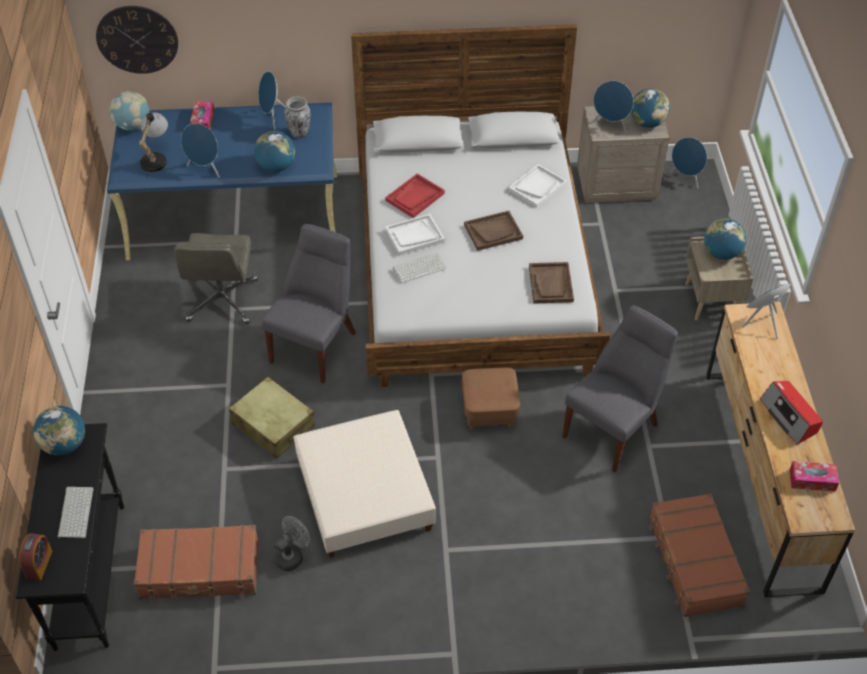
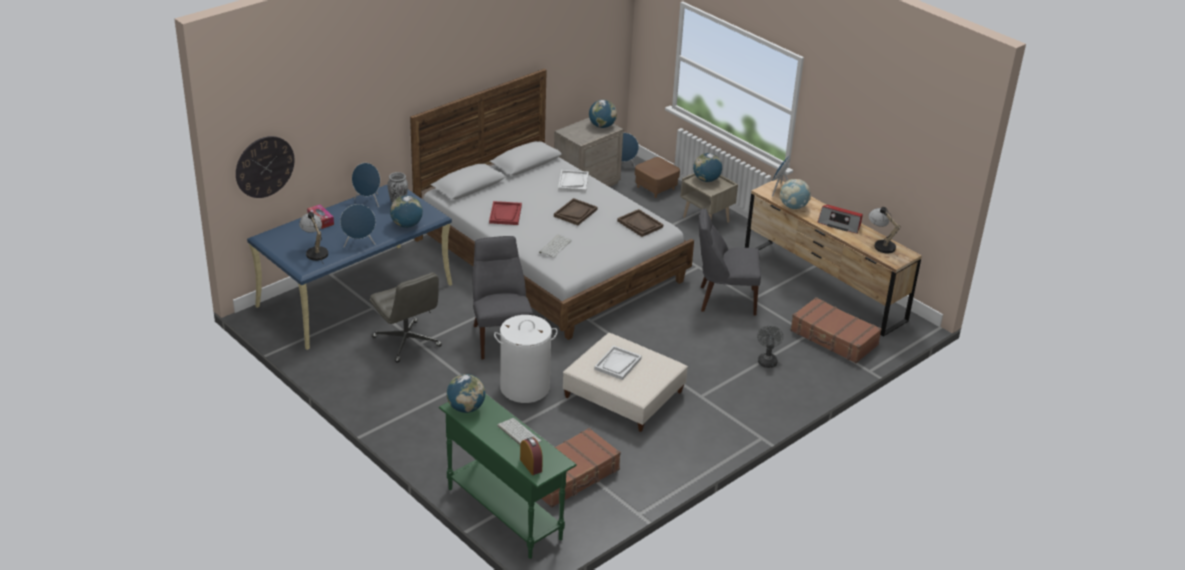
camera: 40 degrees left, 15 degrees down
black console table [16,423,124,651] -> green console table [439,394,577,559]
globe [110,91,149,131] -> globe moved to [780,179,811,209]
beige suitcase [229,377,315,459] -> white laundry basket [494,315,558,403]
grey fan [274,516,310,571] -> grey fan moved to [757,325,783,368]
white tray [385,214,445,255] -> white tray moved to [594,346,642,380]
brown ottoman [462,367,520,429] -> brown ottoman moved to [635,157,680,198]
grey chair [562,306,678,472] -> grey chair turned 90 degrees counterclockwise [699,209,761,316]
blue speaker [592,81,634,133] -> none
tissue box [789,461,839,491] -> table lamp [868,207,901,256]

